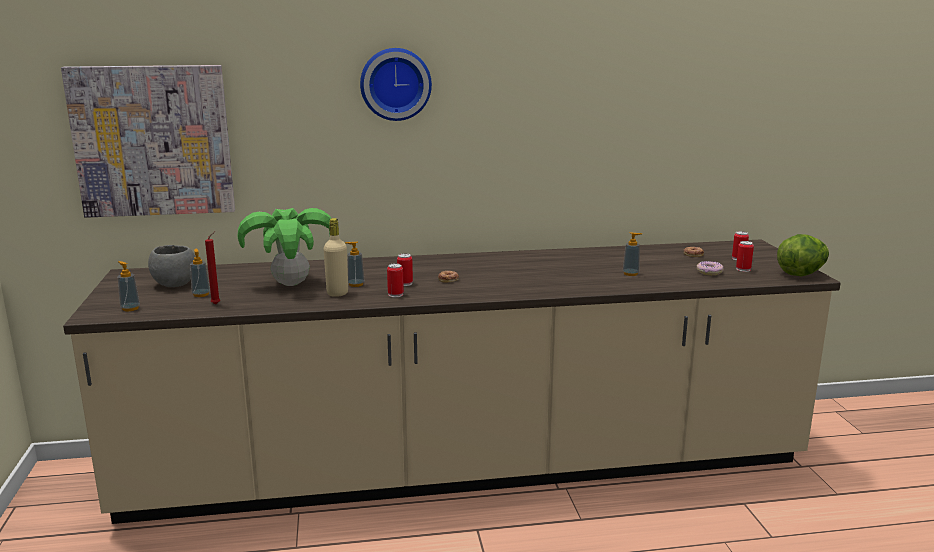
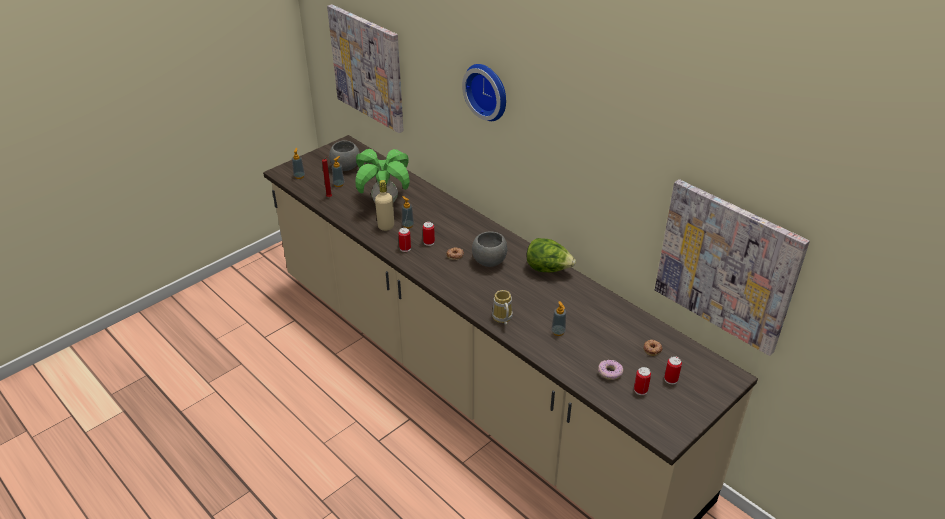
camera: 55 degrees right, 20 degrees up
lettuce [777,234,829,276] -> lettuce moved to [526,238,576,272]
none -> grey bowl [472,231,507,267]
none -> mug [492,290,513,325]
none -> picture [655,179,810,356]

